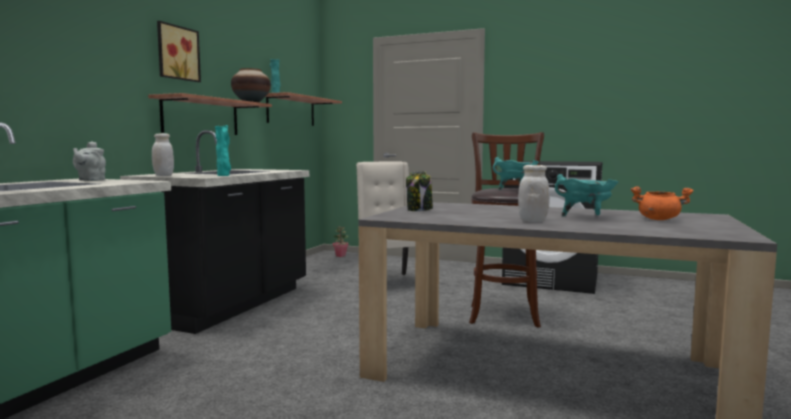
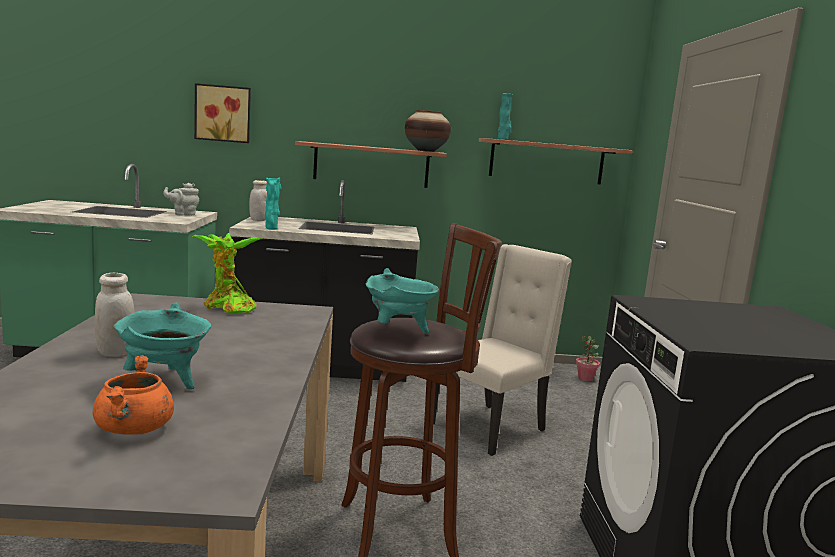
camera: 65 degrees right, 5 degrees up
picture [157,21,201,82] -> picture moved to [194,83,251,143]
jar [406,171,433,211] -> potted plant [192,233,262,313]

